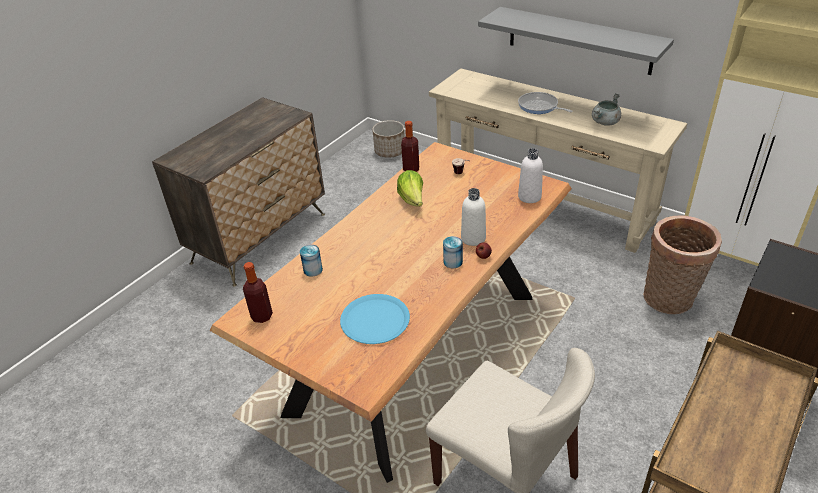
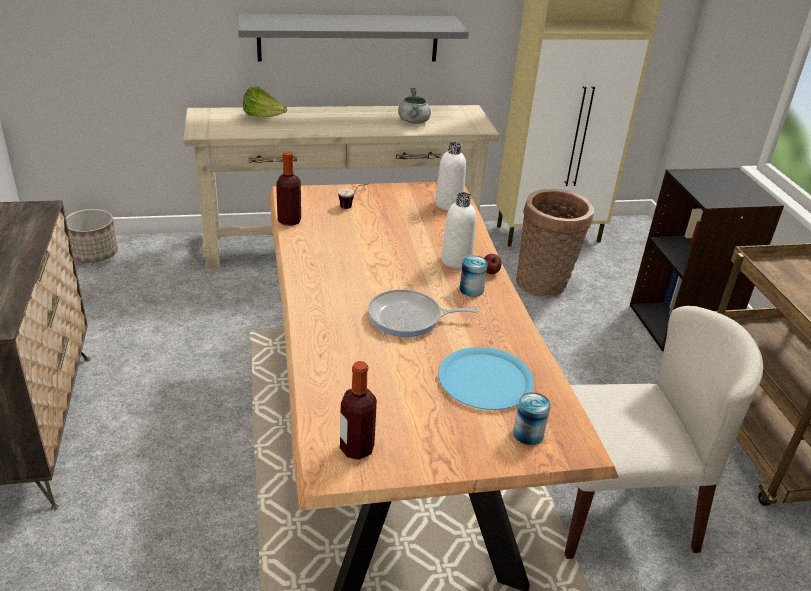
camera: 50 degrees left, 5 degrees down
can [300,244,323,277] -> can moved to [513,392,551,445]
lettuce [397,170,423,207] -> lettuce moved to [243,87,287,117]
frying pan [518,92,573,114] -> frying pan moved to [368,289,479,337]

